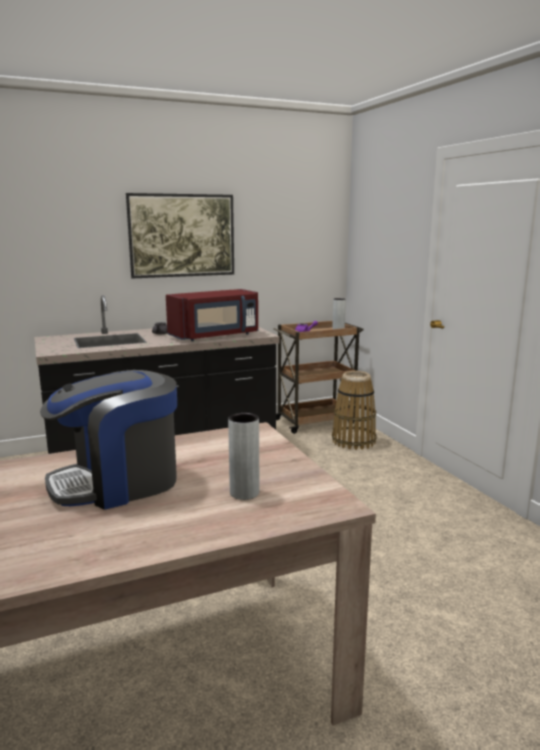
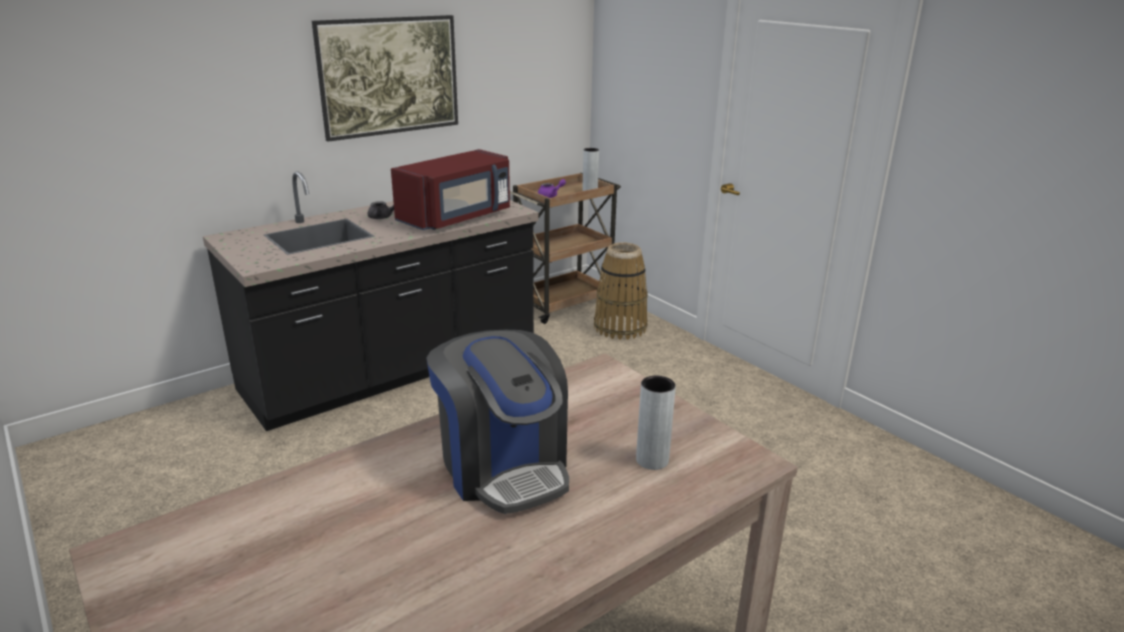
camera: 15 degrees left, 10 degrees up
coffee machine [40,370,177,510] -> coffee machine turned 75 degrees counterclockwise [427,330,569,514]

